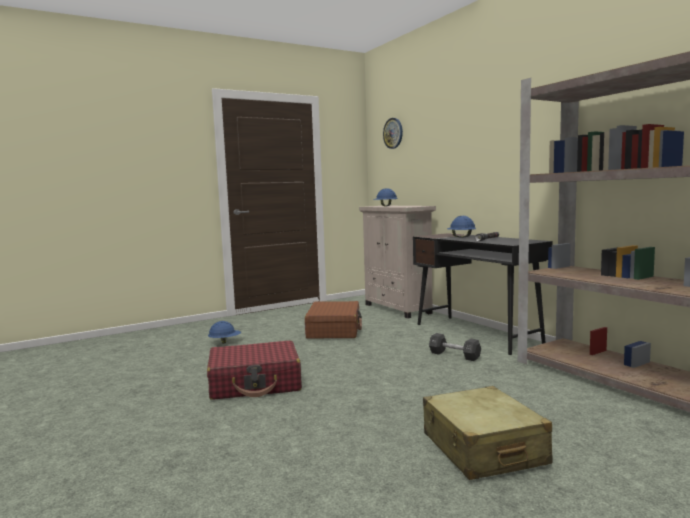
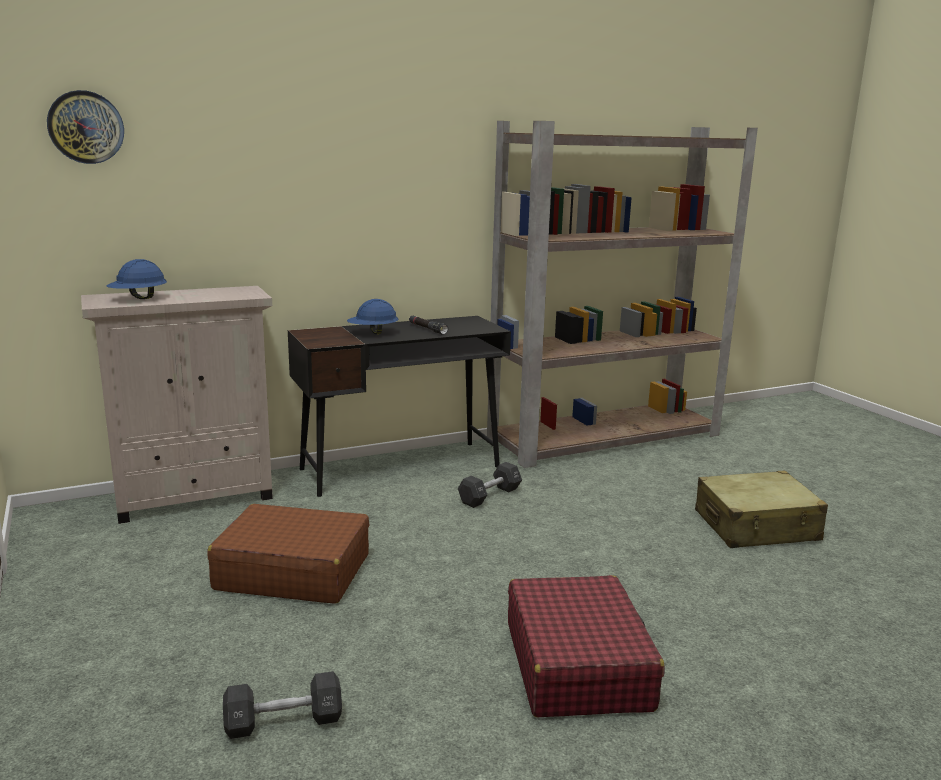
camera: 85 degrees left, 10 degrees up
blue hard hat [208,321,241,344] -> black dumbbell [223,671,342,739]

